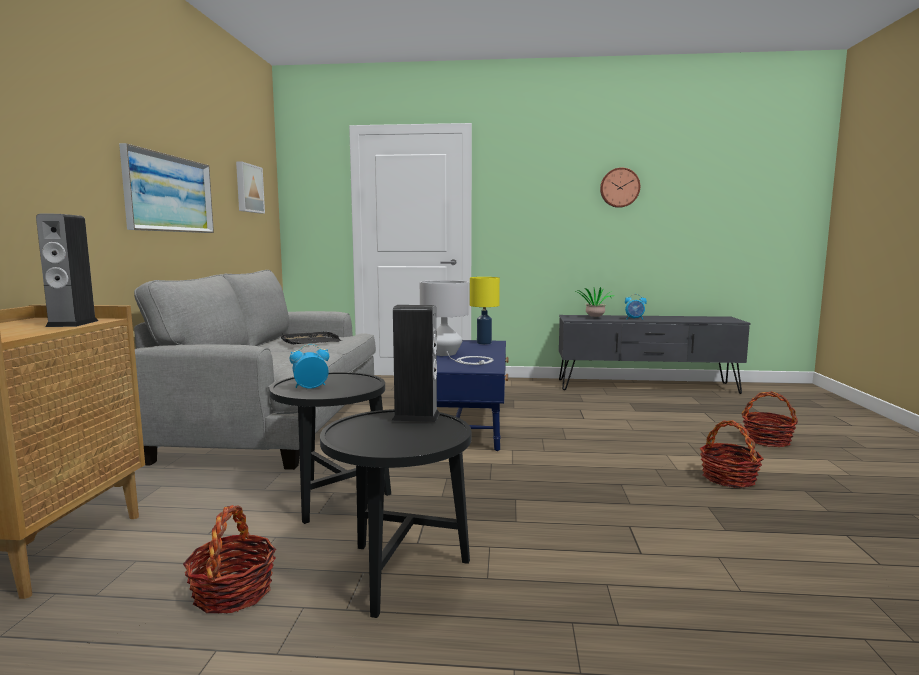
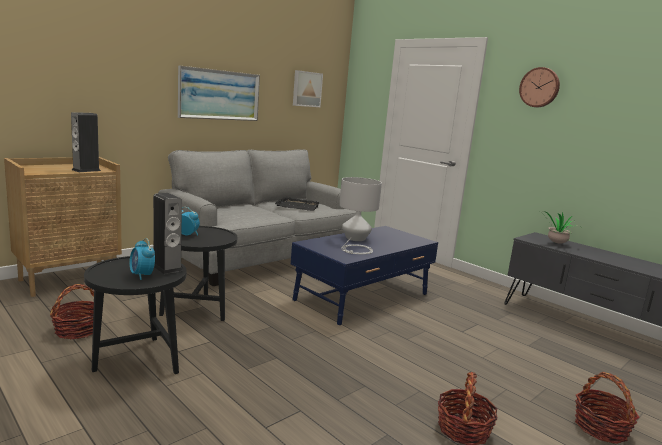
camera: 40 degrees right, 5 degrees up
yellow table lamp [470,277,500,344] -> none
wall clock [600,167,640,208] -> wall clock moved to [519,67,560,107]
alarm clock [625,294,647,320] -> alarm clock moved to [129,238,155,280]

